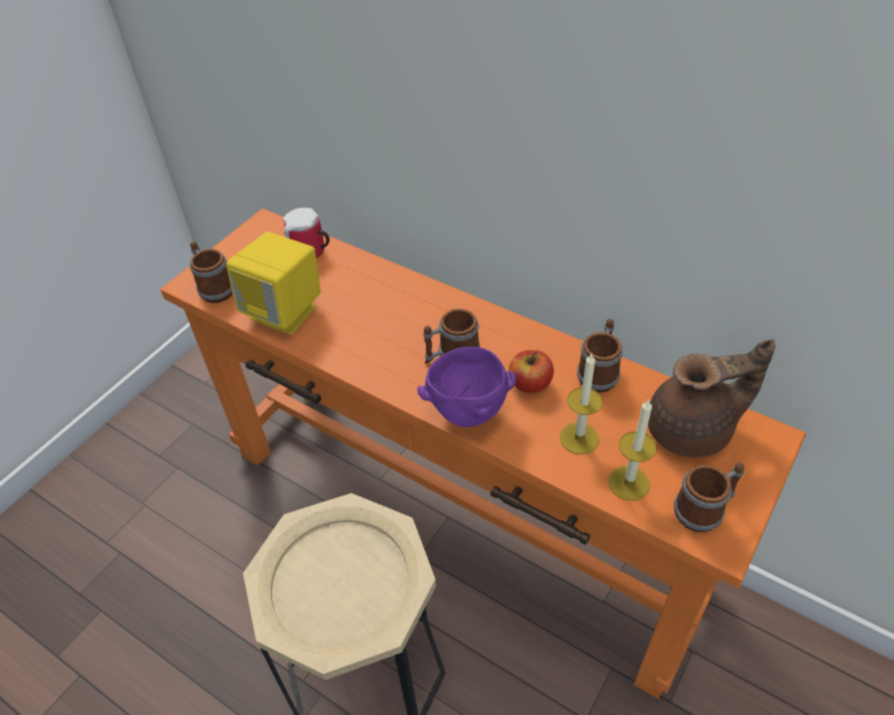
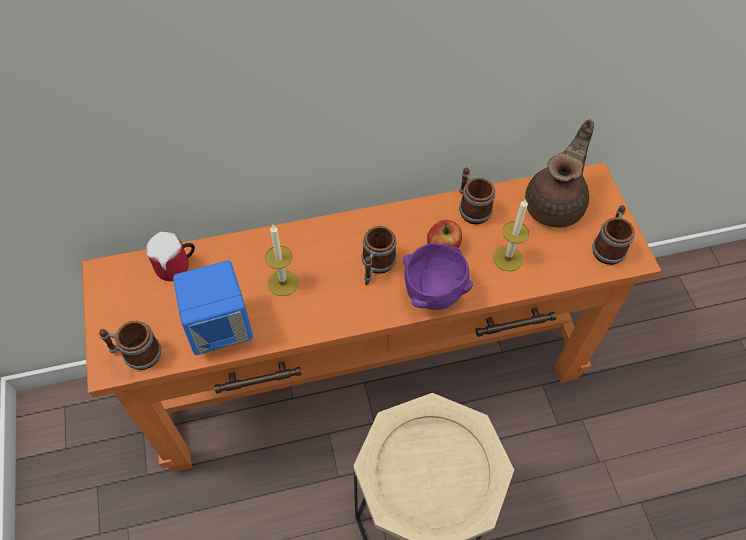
camera: 50 degrees left, 10 degrees up
yellow speaker [226,232,321,335] -> blue speaker [173,260,253,355]
candle [608,399,657,501] -> candle moved to [265,225,299,296]

